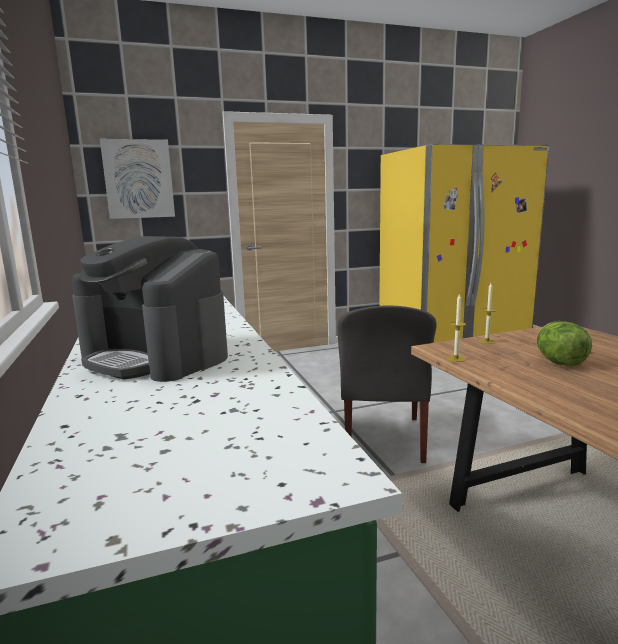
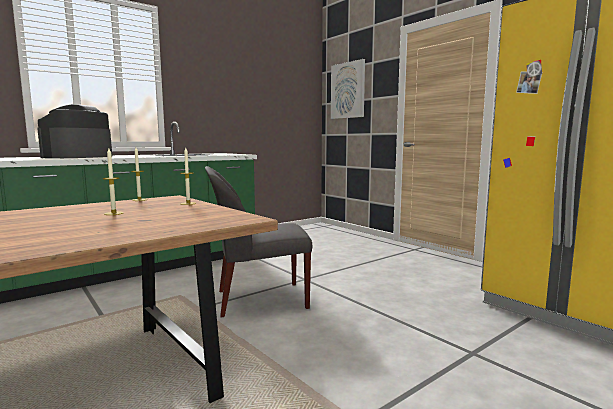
camera: 70 degrees right, 5 degrees down
lettuce [537,321,592,366] -> candle [103,148,123,215]

